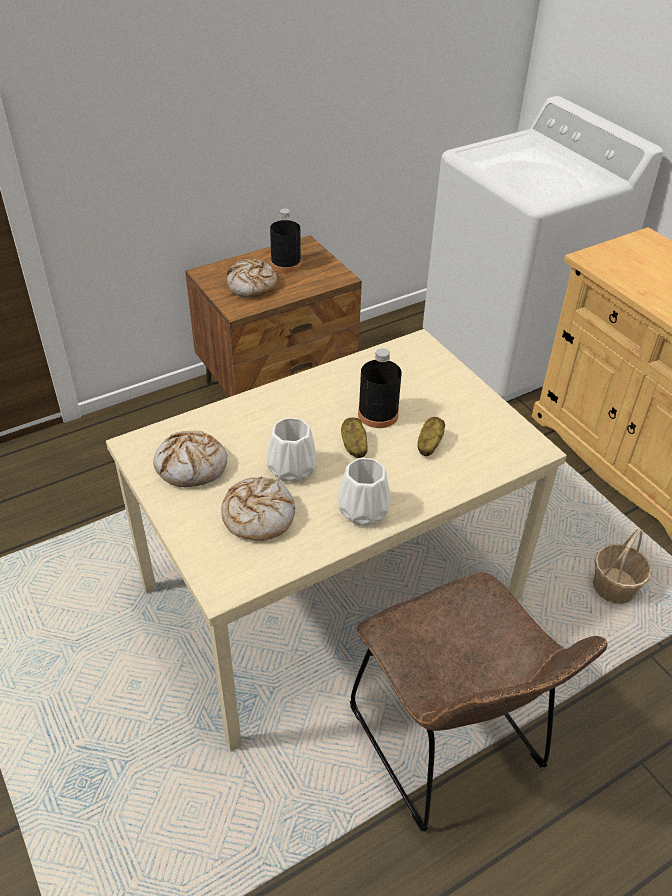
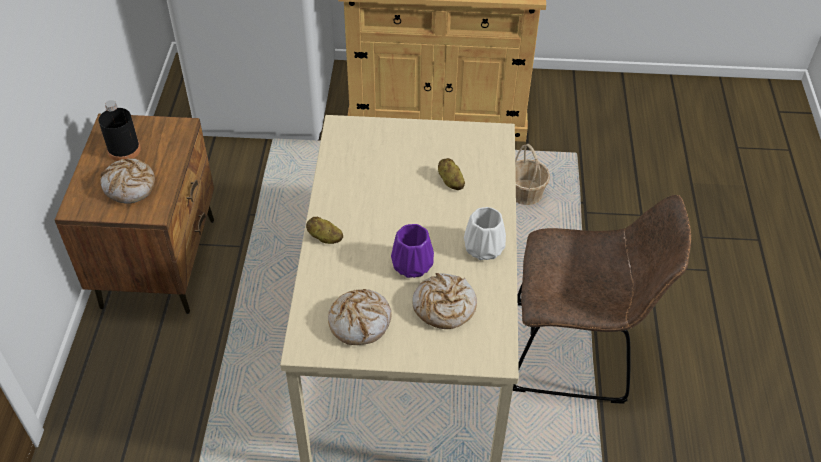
camera: 55 degrees left, 5 degrees up
white vase [267,418,317,482] -> purple vase [391,224,434,278]
potato [341,418,368,458] -> potato moved to [306,217,343,244]
black bottle [358,348,402,428] -> none

